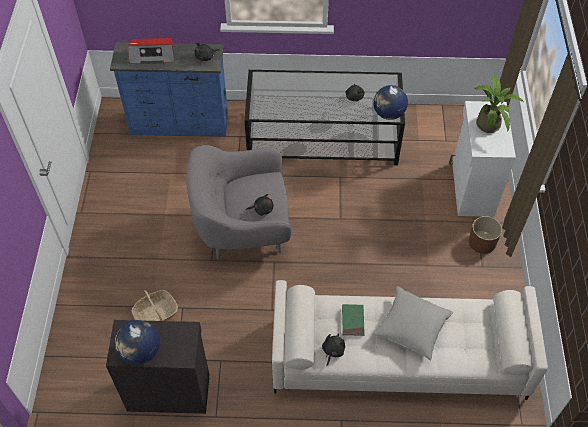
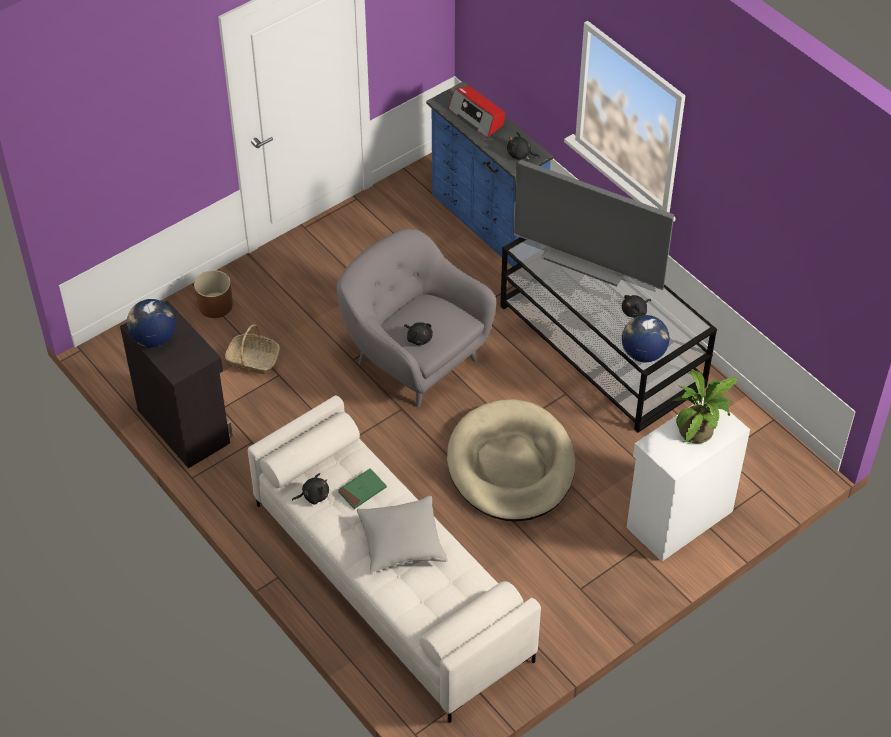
camera: 50 degrees right, 5 degrees down
brown planter [469,216,502,254] -> brown planter moved to [194,270,233,318]
none -> beige dog bed [447,399,575,522]
none -> television [513,160,674,290]

